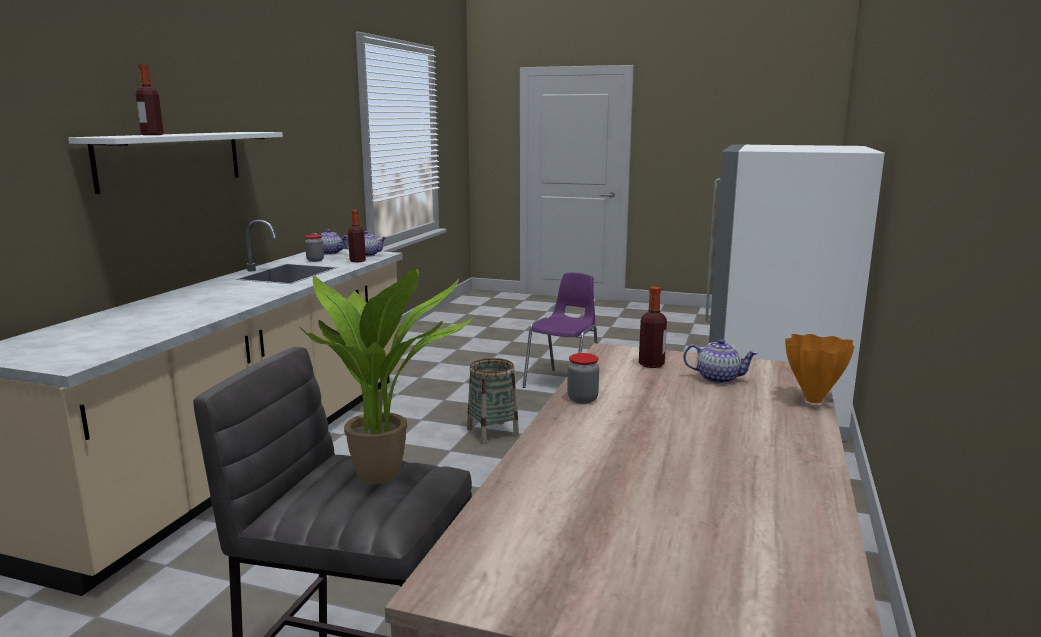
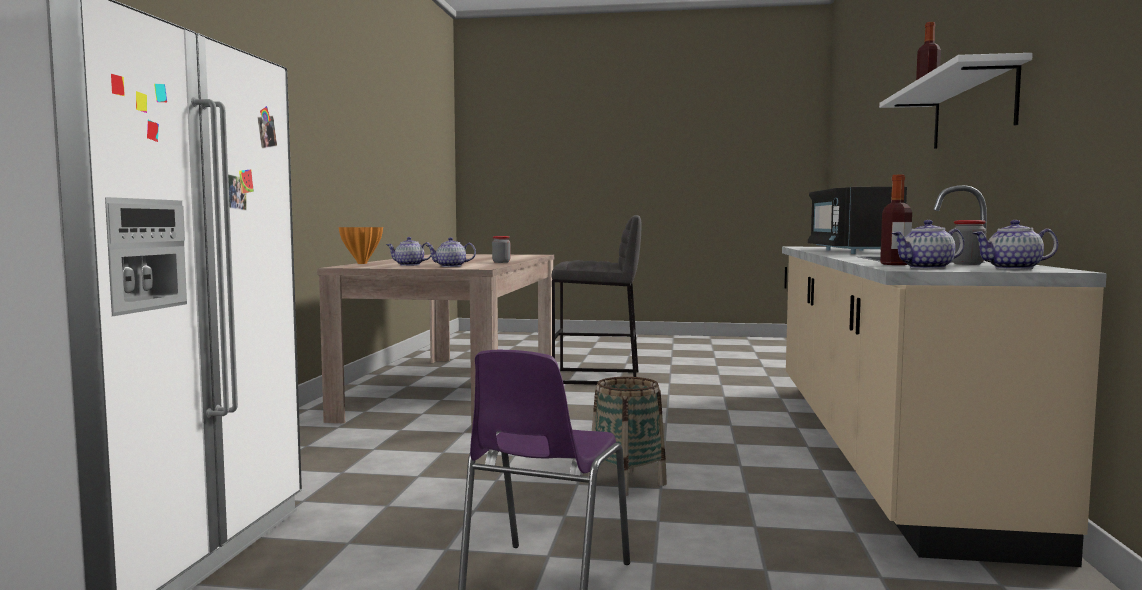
camera: 170 degrees right, 10 degrees down
potted plant [300,269,473,484] -> none
bottle [639,287,667,368] -> teapot [426,237,476,267]
none -> black microwave [808,187,907,254]

